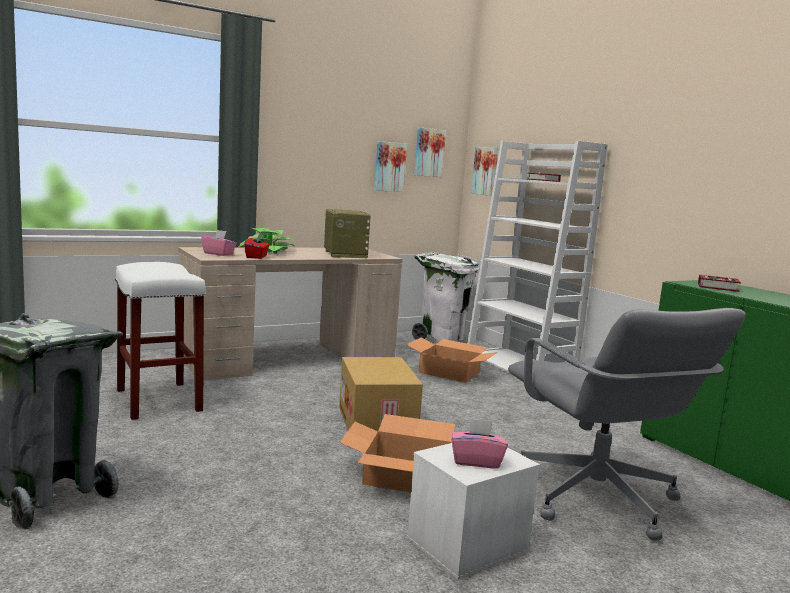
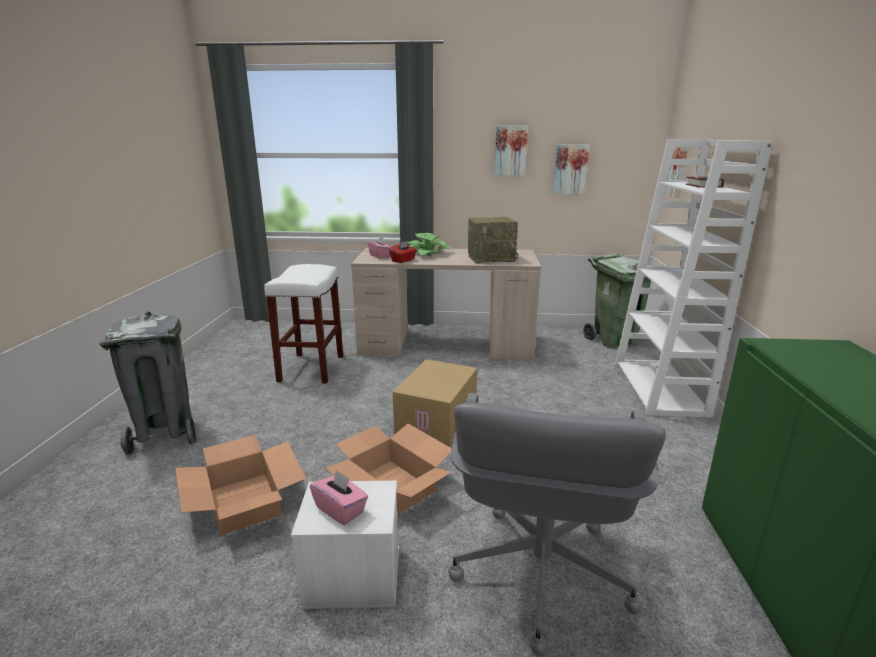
camera: 35 degrees right, 10 degrees up
radio [324,209,371,258] -> radio turned 60 degrees clockwise [468,217,519,264]
cardboard box [406,337,497,383] -> cardboard box moved to [175,435,307,536]
white trash can [412,252,479,343] -> green trash can [583,254,651,349]
picture [414,127,446,177] -> picture moved to [494,126,528,176]
book [698,275,741,292] -> none

